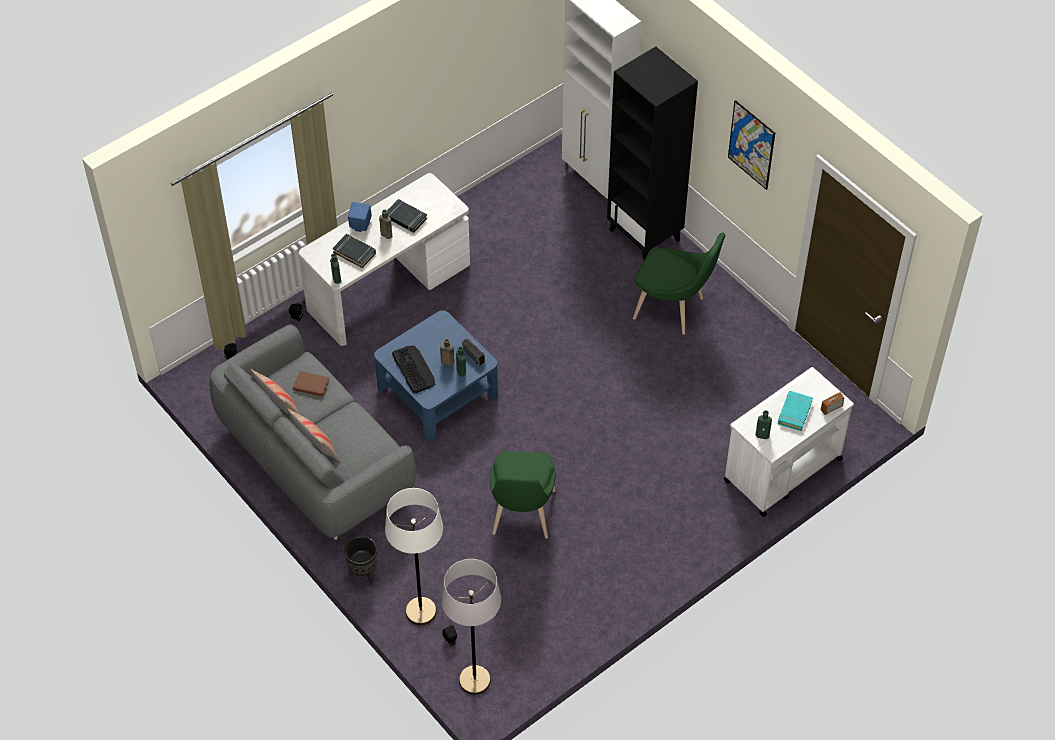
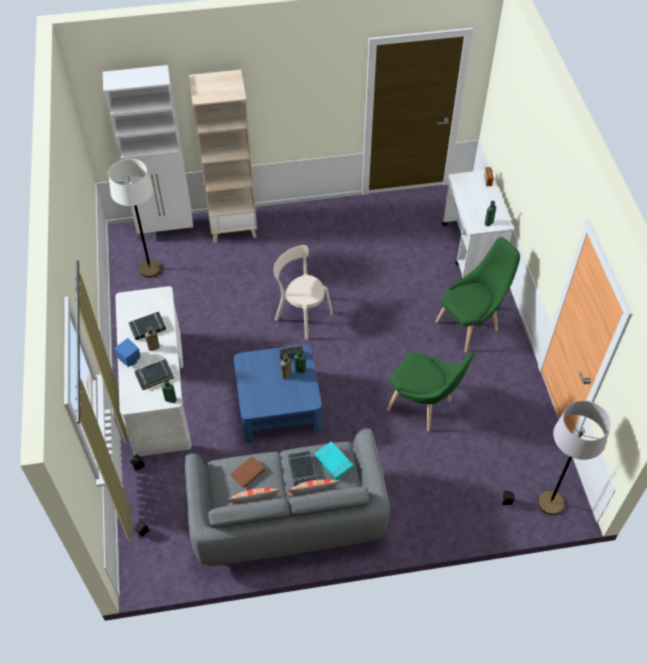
camera: 60 degrees left, 0 degrees up
black planter [344,536,377,584] -> none
white floor lamp [385,488,443,625] -> white floor lamp moved to [108,159,161,278]
keyboard [392,346,435,393] -> none
black bookcase [607,46,698,261] -> beige bookcase [189,70,257,243]
green chair [633,232,725,335] -> green chair moved to [435,237,520,353]
picture [728,100,775,190] -> none
turquoise book [778,391,813,431] -> turquoise book moved to [315,441,353,480]
none -> beige chair [273,245,333,340]
none -> black book [288,450,316,486]

